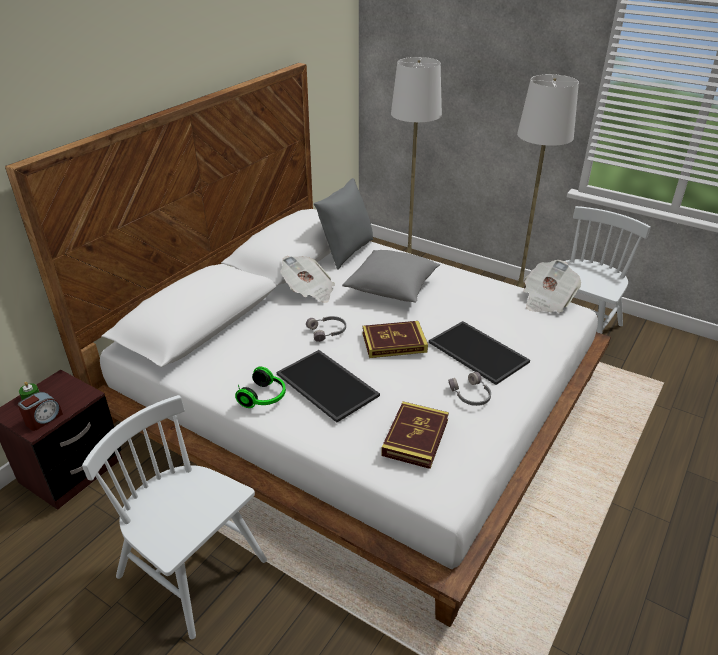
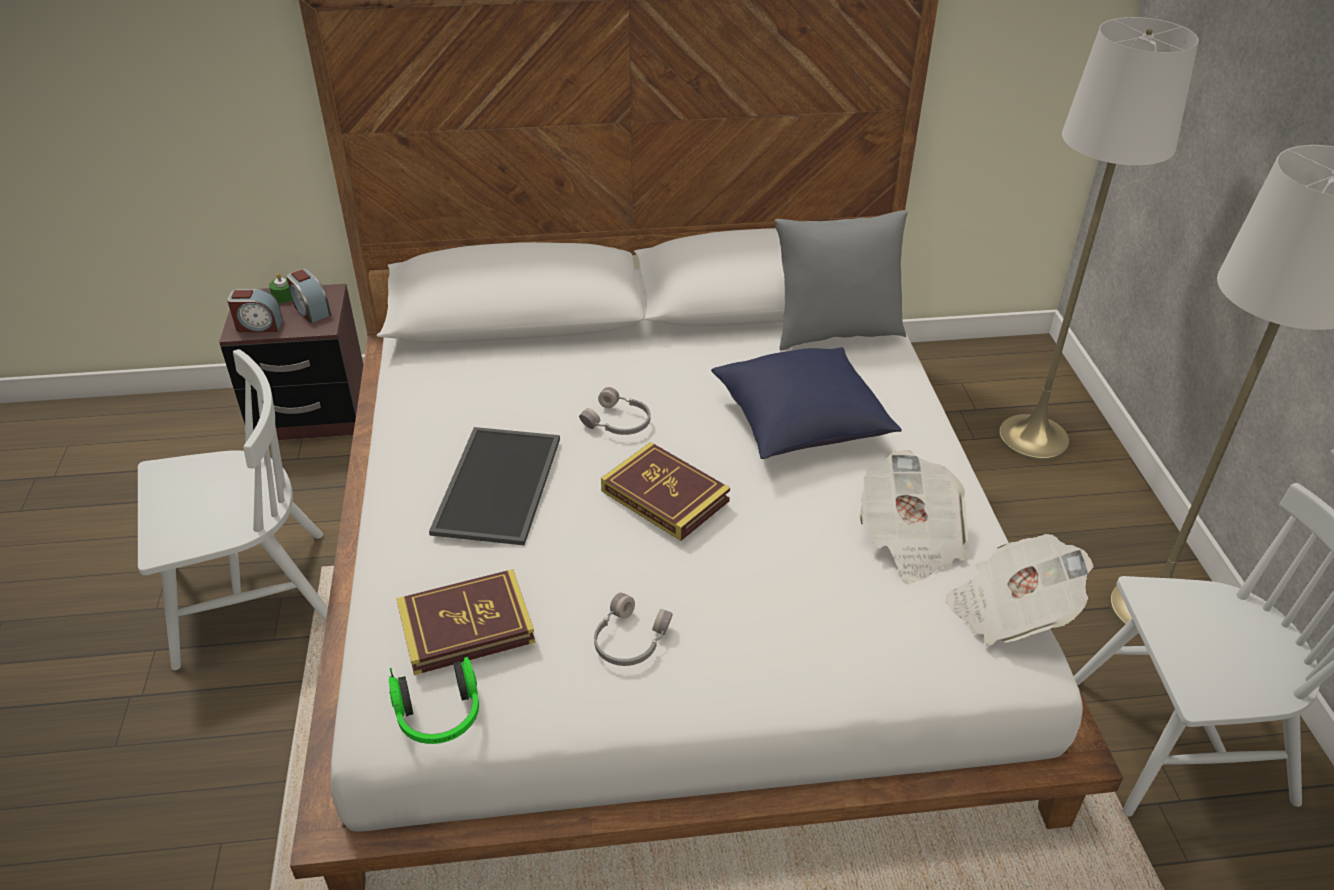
camera: 50 degrees right, 5 degrees up
white chair [82,395,267,639] -> white chair turned 75 degrees clockwise [138,349,328,670]
headphones [235,367,286,408] -> headphones moved to [389,657,479,744]
newspaper [280,256,335,303] -> newspaper moved to [859,450,968,583]
grey pillow [342,250,440,302] -> blue pillow [711,348,902,459]
tray [429,321,530,385] -> none
none -> alarm clock [287,269,331,323]

